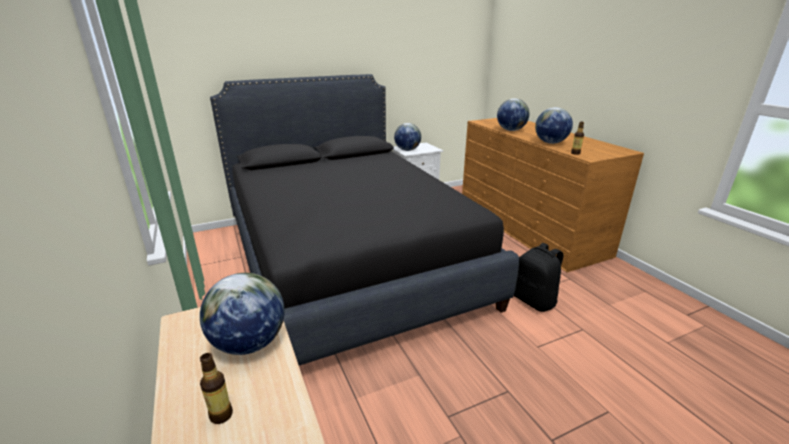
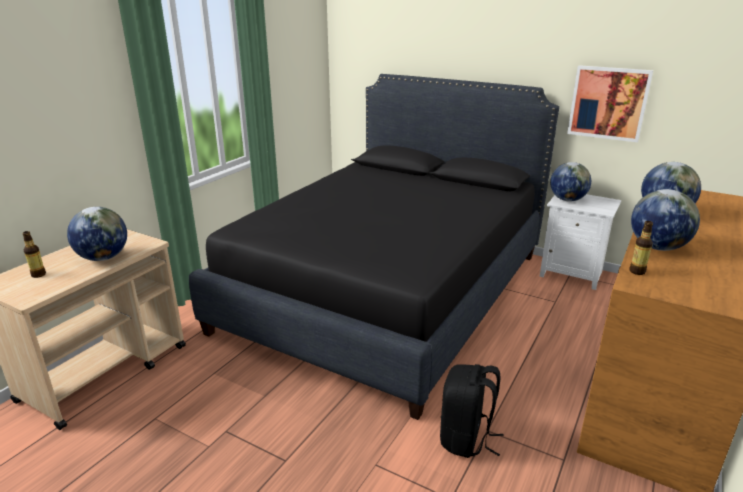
camera: 55 degrees right, 0 degrees up
none -> picture [567,65,653,143]

